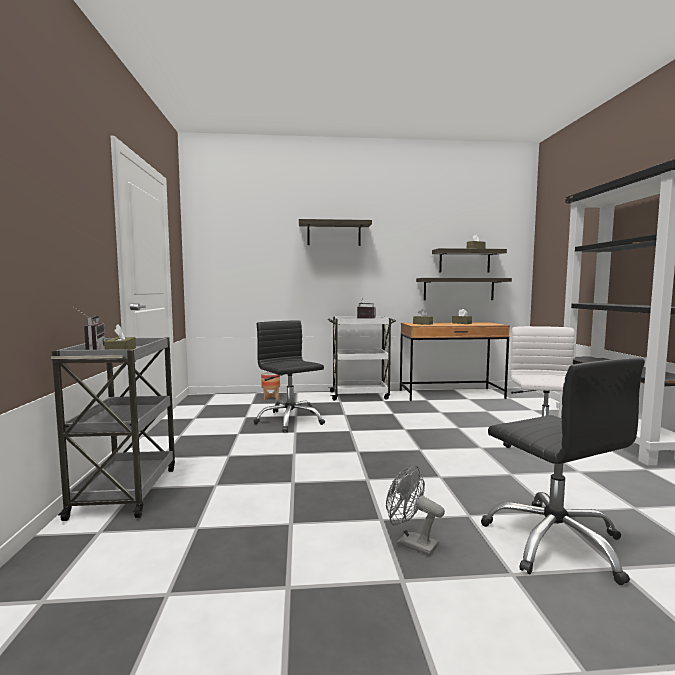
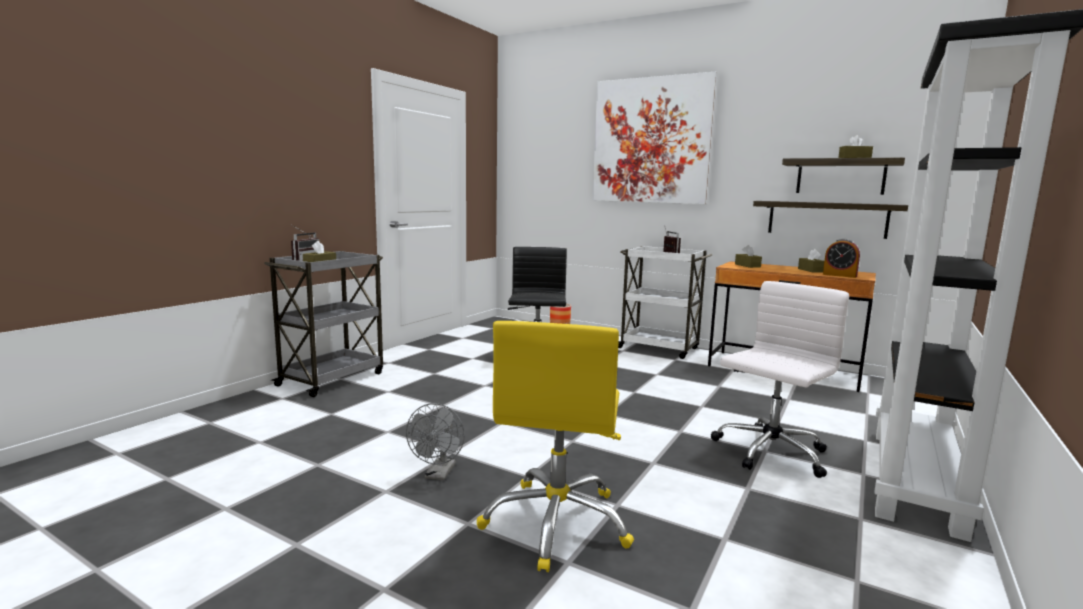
camera: 35 degrees right, 5 degrees up
shelf [299,219,372,246] -> picture [593,72,718,204]
grey fan [386,466,445,556] -> grey fan turned 150 degrees counterclockwise [406,403,465,481]
black office chair [481,358,645,585] -> yellow office chair [477,321,634,572]
none -> alarm clock [823,239,860,278]

